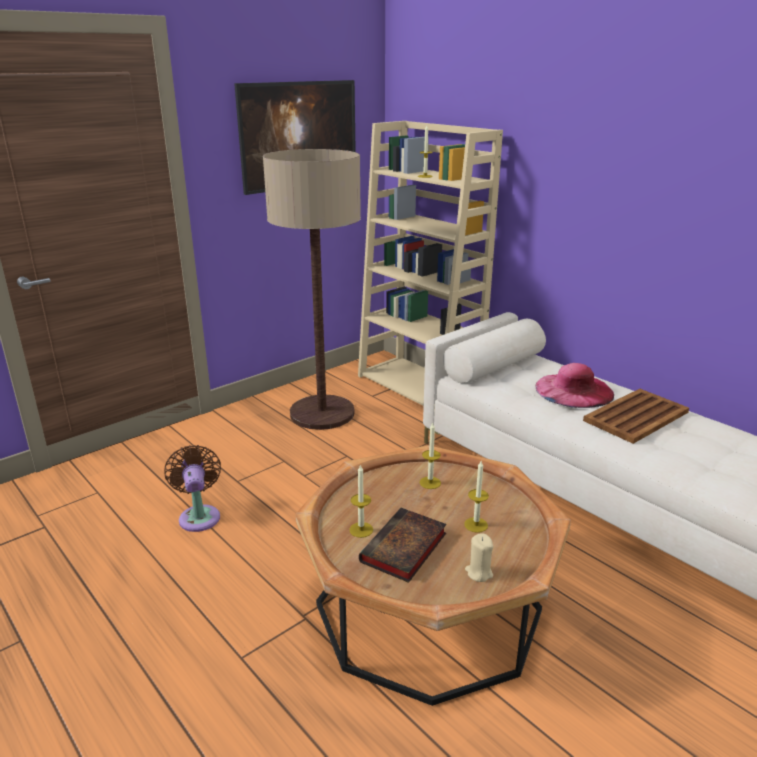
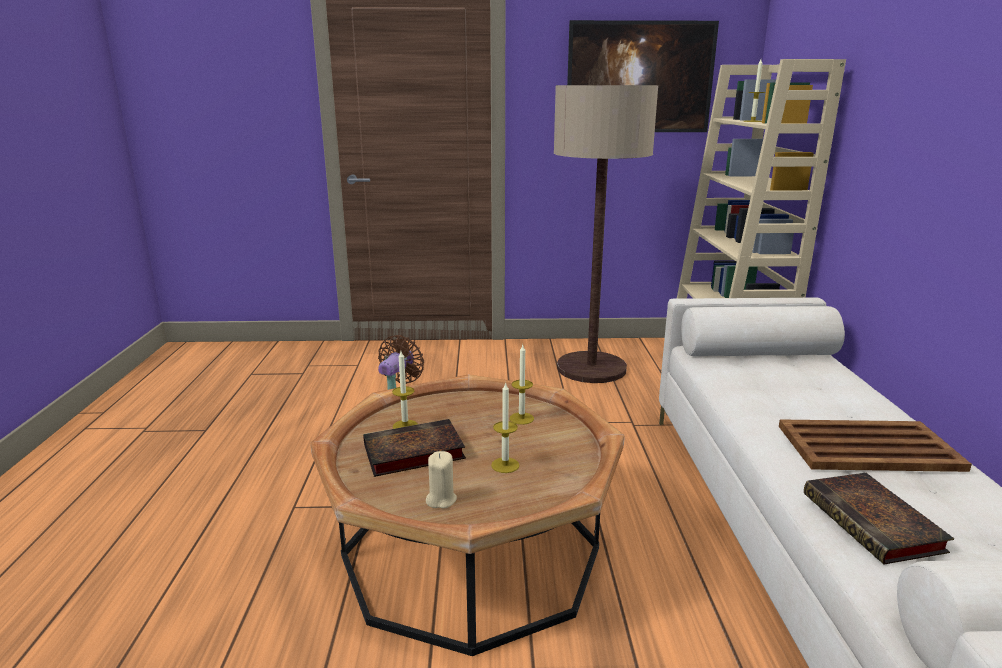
camera: 40 degrees right, 5 degrees down
pink hat [536,363,614,408] -> none
none -> book [804,473,954,564]

